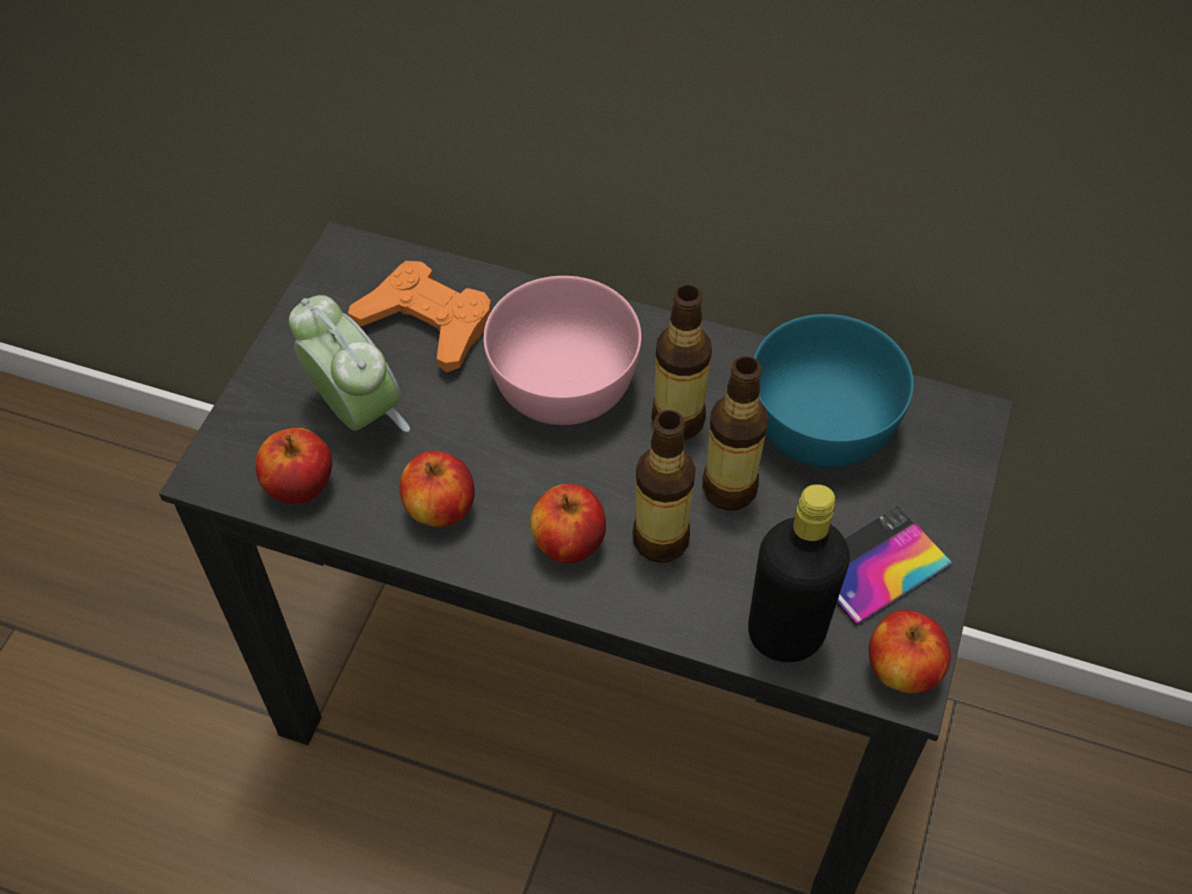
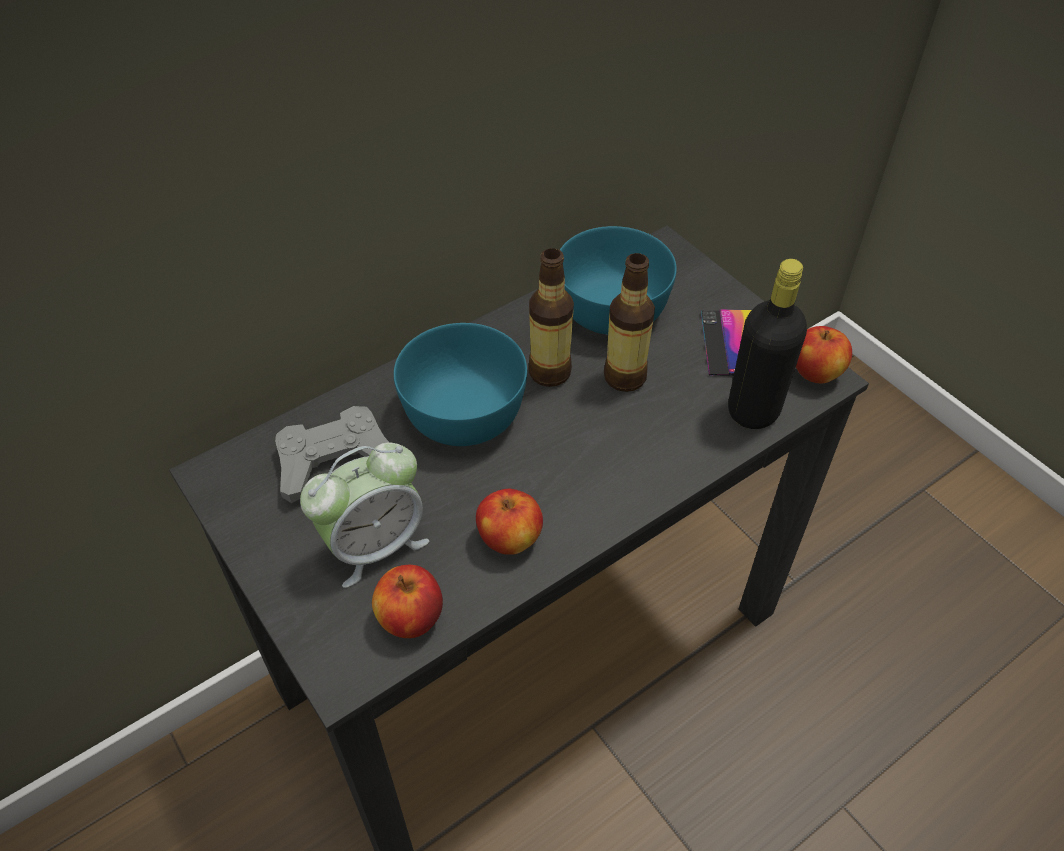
camera: 55 degrees left, 5 degrees down
alarm clock [289,295,410,432] -> alarm clock turned 150 degrees clockwise [300,442,429,588]
orange game controller [348,261,491,373] -> grey game controller [275,406,389,503]
pink bowl [484,276,641,425] -> turquoise bowl [394,323,527,446]
apple [530,484,606,563] -> none
bottle [632,410,696,563] -> none

